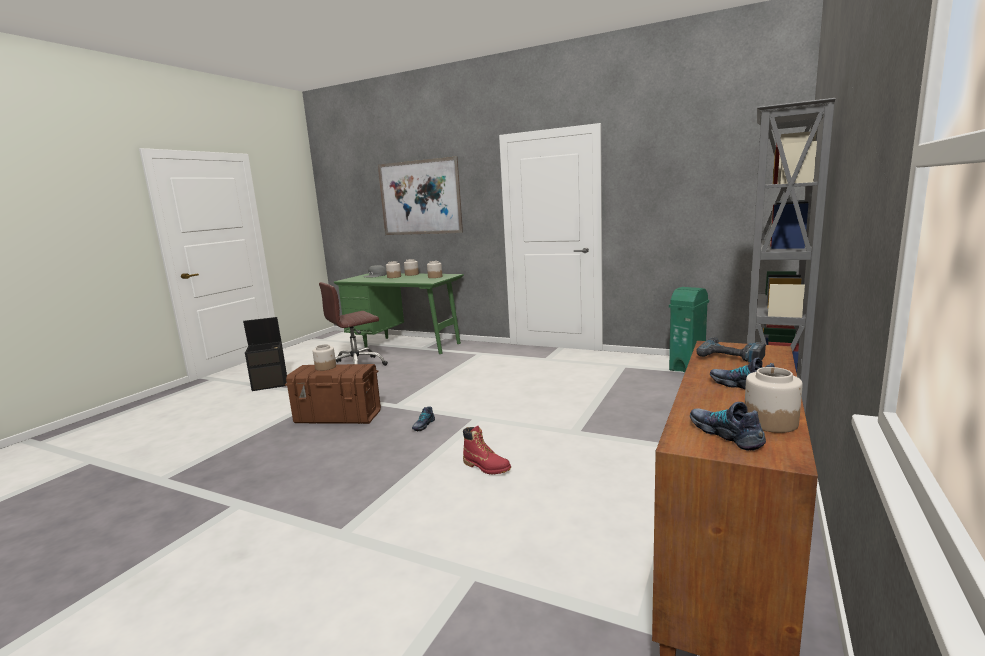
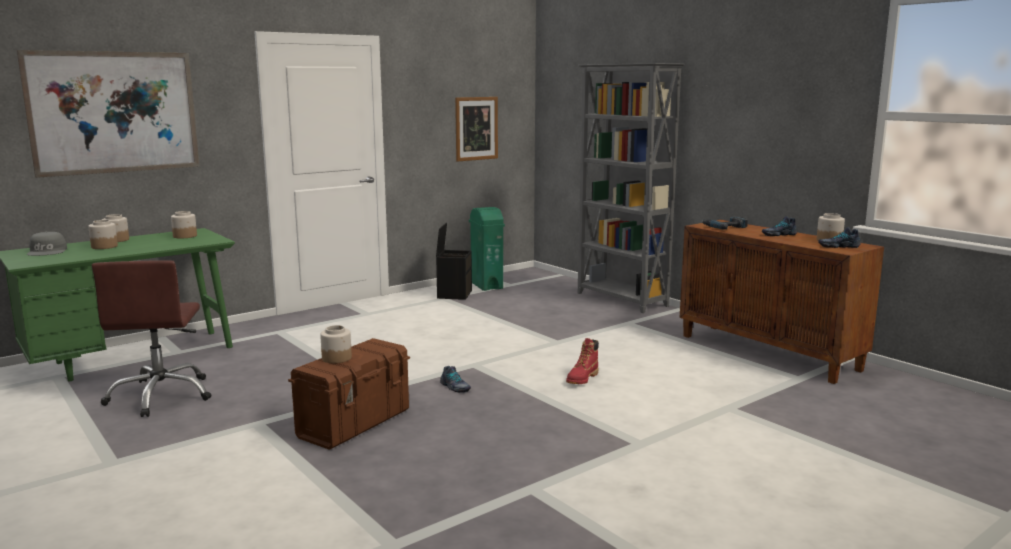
camera: 65 degrees left, 0 degrees up
black storage box [243,317,287,391] -> black storage box moved to [436,223,472,300]
red boot [463,426,511,474] -> red boot turned 150 degrees clockwise [566,338,599,384]
none -> picture [455,97,498,162]

